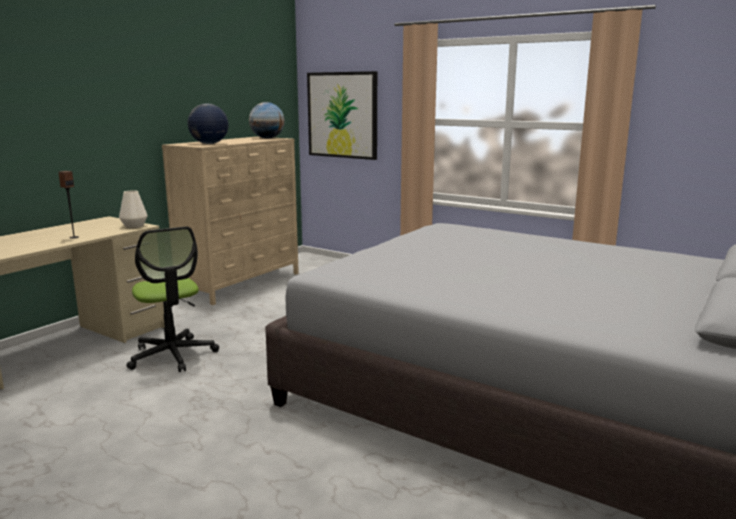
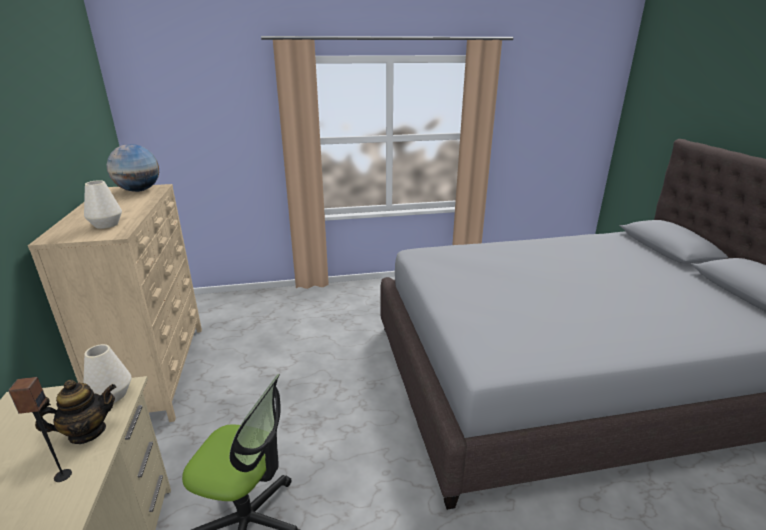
camera: 45 degrees left, 10 degrees up
globe [188,103,229,144] -> white vase [84,180,122,229]
picture [307,71,377,160] -> none
none -> teapot [35,380,116,444]

